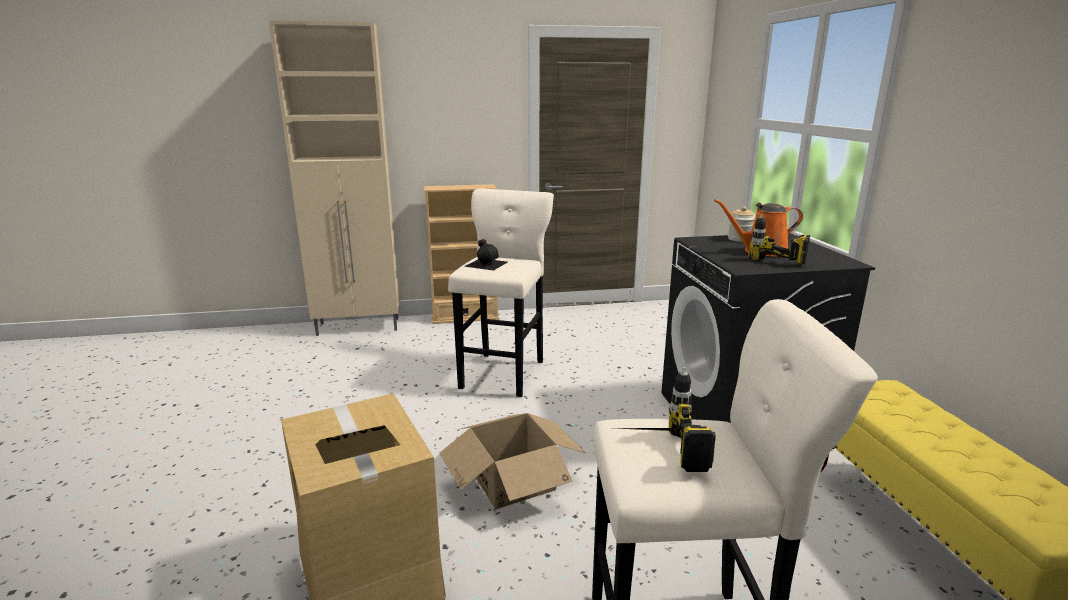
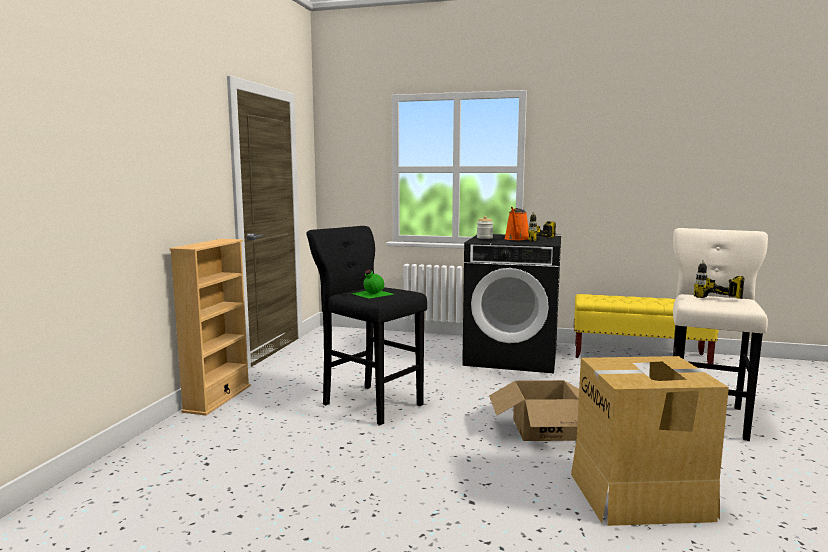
camera: 65 degrees left, 10 degrees down
beige cabinet [269,21,399,336] -> none
beige stool [448,189,554,397] -> black stool [306,226,427,426]
black bottle [464,239,508,271] -> green bottle [350,270,393,299]

